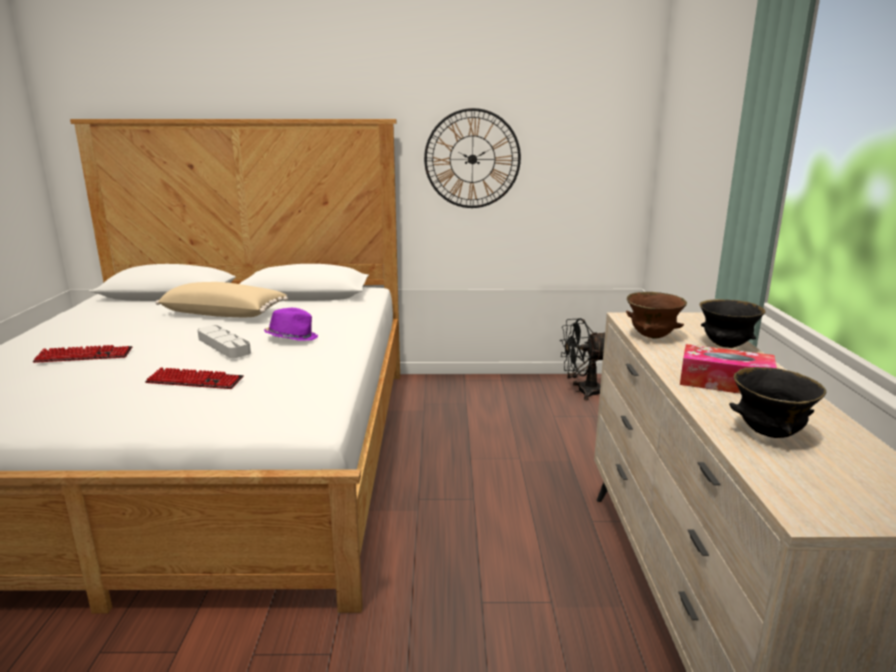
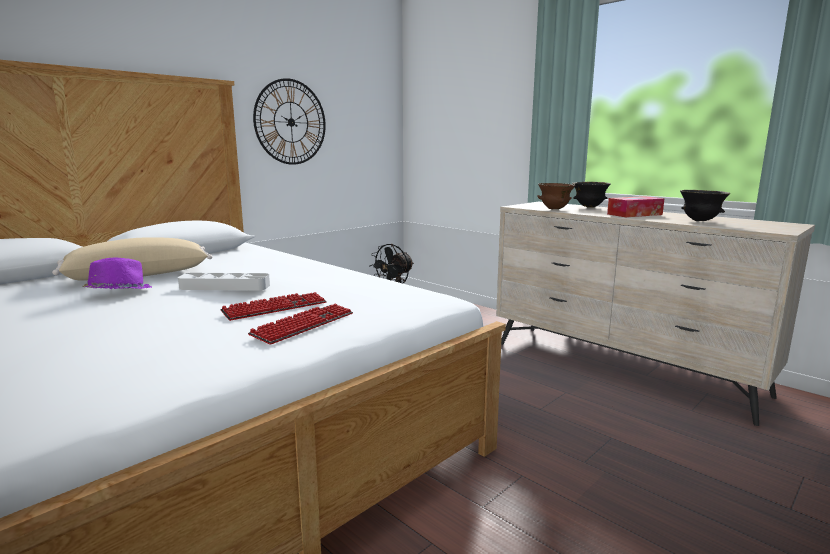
camera: 45 degrees left, 5 degrees down
keyboard [33,345,133,363] -> keyboard moved to [248,304,353,345]
purple hat [264,308,319,341] -> purple hat moved to [82,258,152,289]

